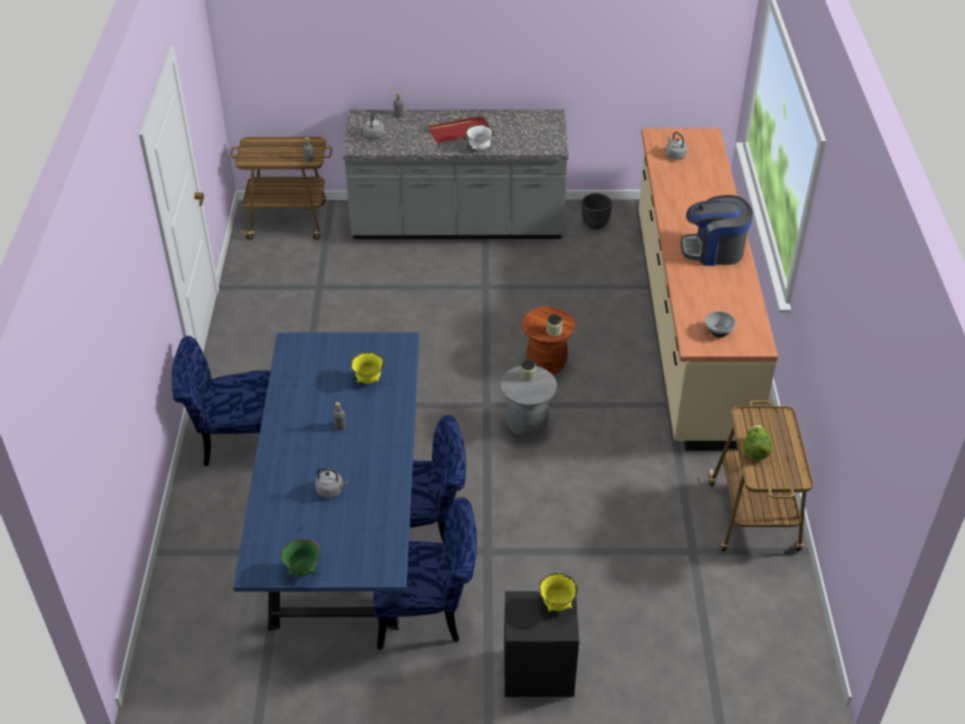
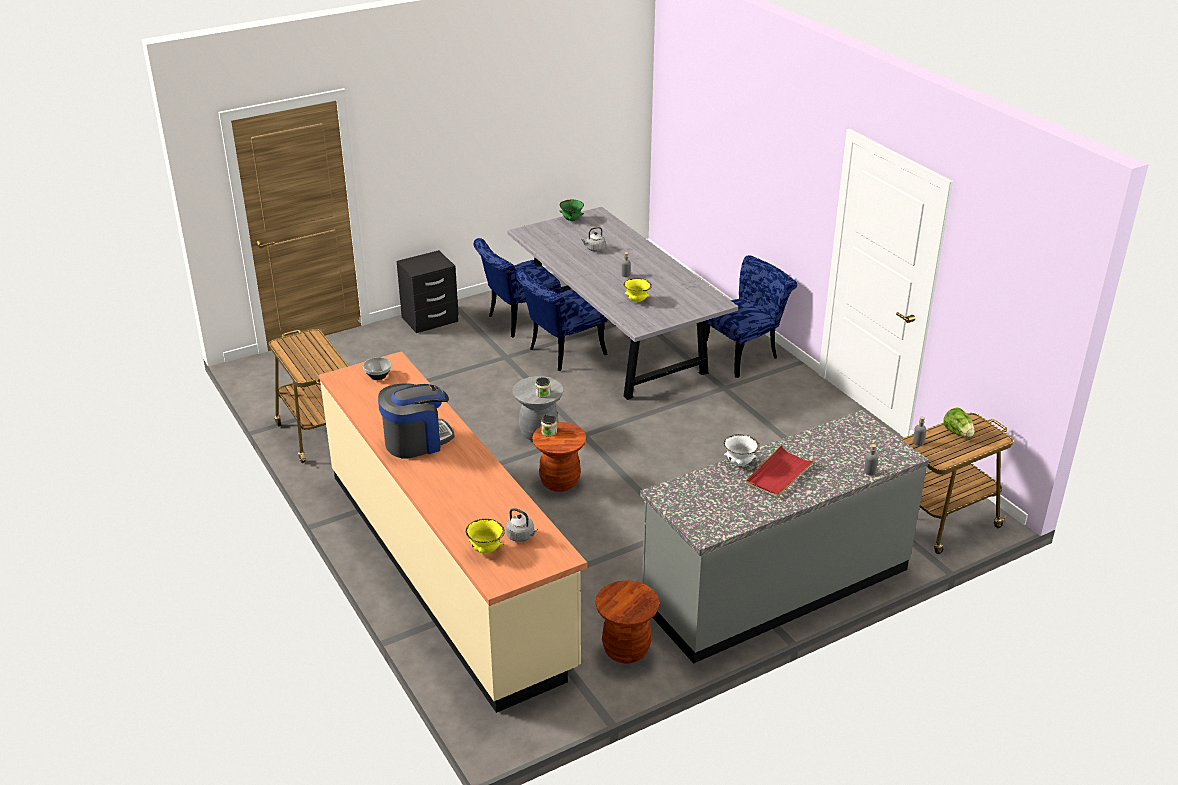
camera: 150 degrees right, 10 degrees down
blue dining table [233,332,419,630] -> grey dining table [507,207,738,400]
grey kettle [363,111,384,139] -> none
yellow bowl [539,573,578,612] -> yellow bowl moved to [466,519,505,554]
black planter [582,193,612,230] -> brown stool [595,580,659,664]
lettuce [744,425,773,460] -> lettuce moved to [943,408,975,437]

